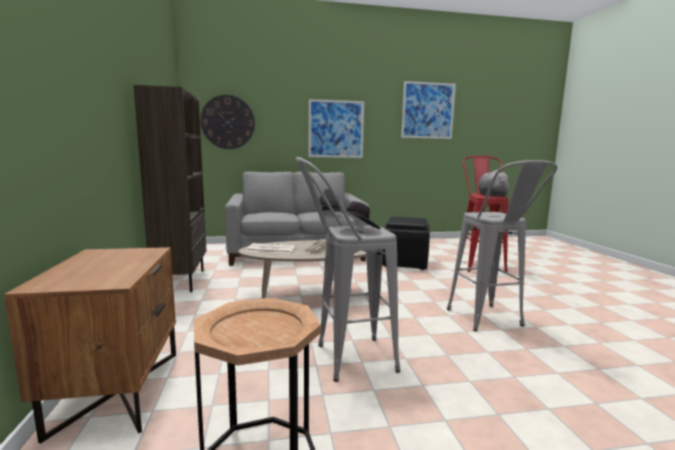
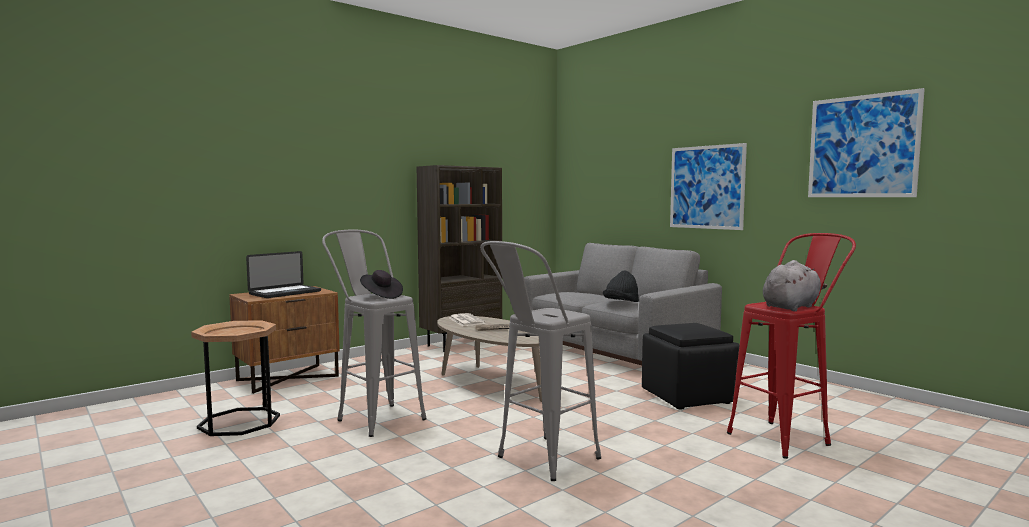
camera: 60 degrees right, 5 degrees down
wall clock [200,95,255,149] -> none
none -> laptop [246,251,321,298]

